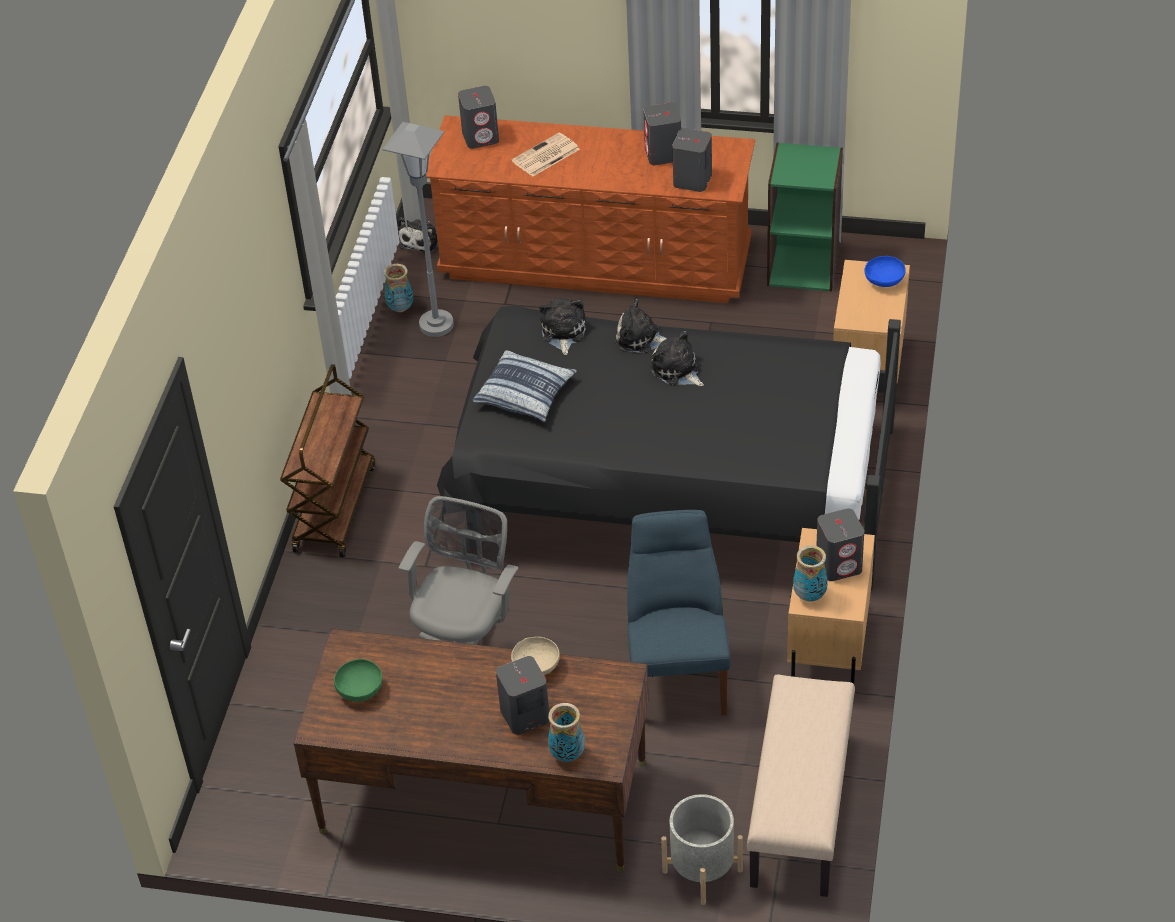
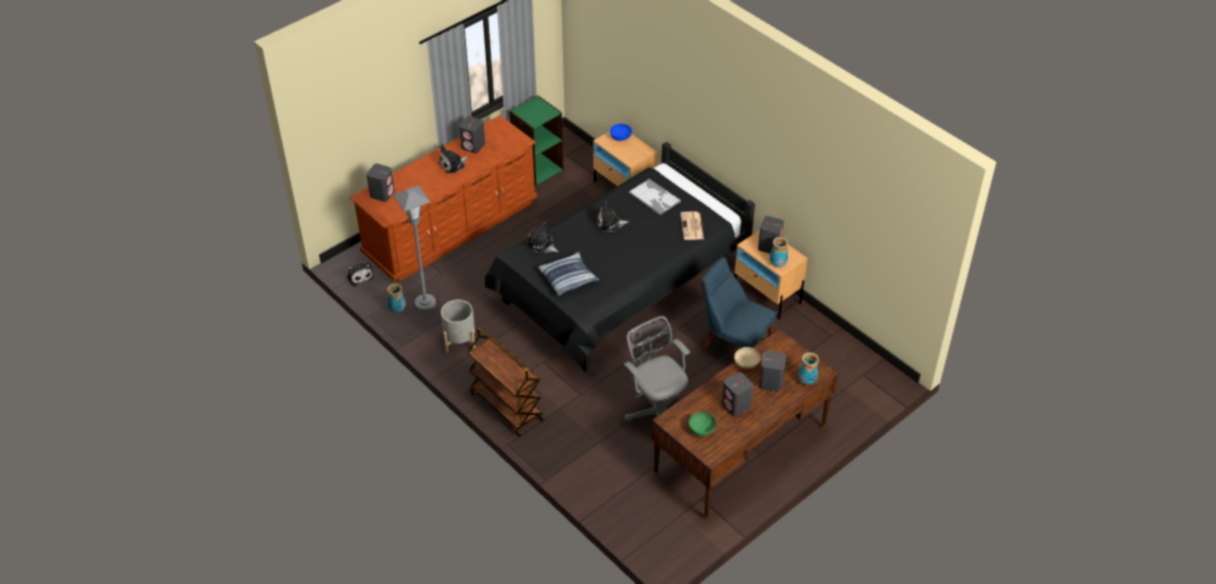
camera: 55 degrees left, 0 degrees up
newspaper [512,133,580,177] -> newspaper moved to [680,212,704,240]
plush toy [615,299,666,353] -> plush toy moved to [438,146,468,173]
grey planter [661,794,743,905] -> grey planter moved to [441,300,475,353]
grey speaker [672,128,712,192] -> grey speaker moved to [722,372,753,416]
beige bench [747,674,855,897] -> none
none -> tray [629,178,681,215]

